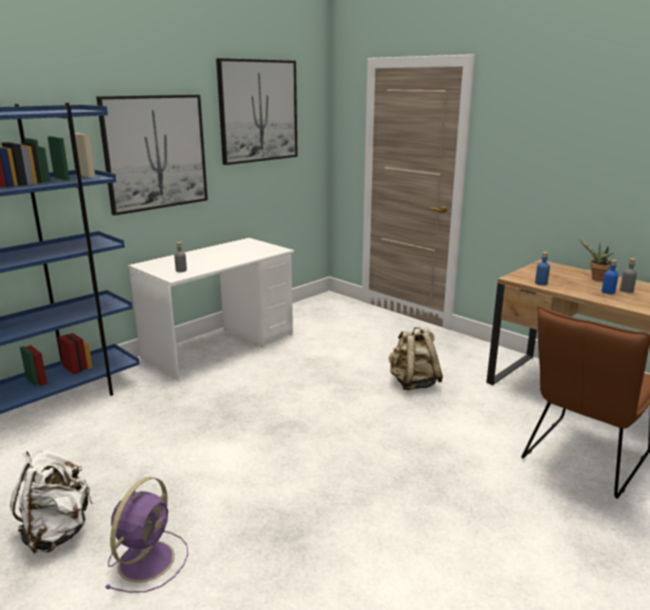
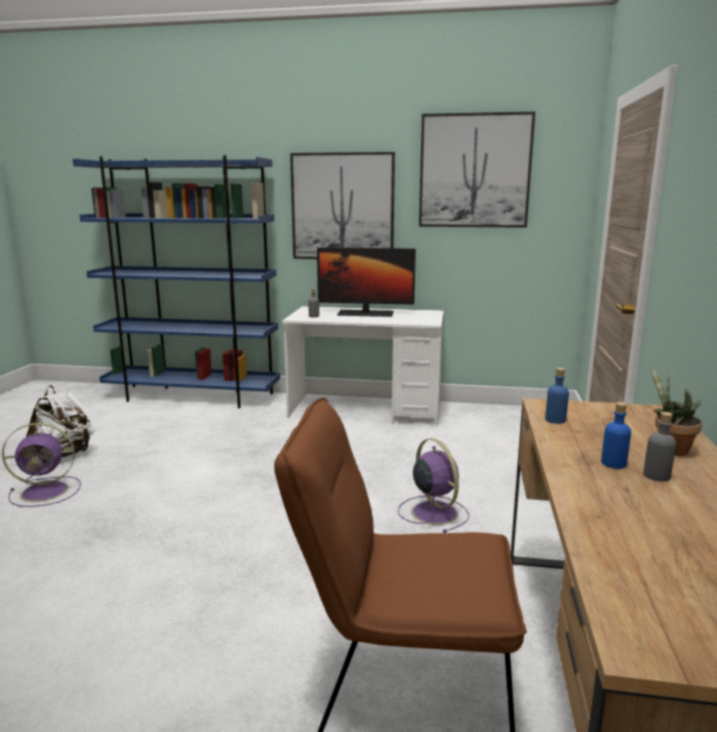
camera: 55 degrees right, 5 degrees down
beige backpack [389,327,443,390] -> purple fan [398,438,469,533]
none -> monitor [317,248,416,317]

